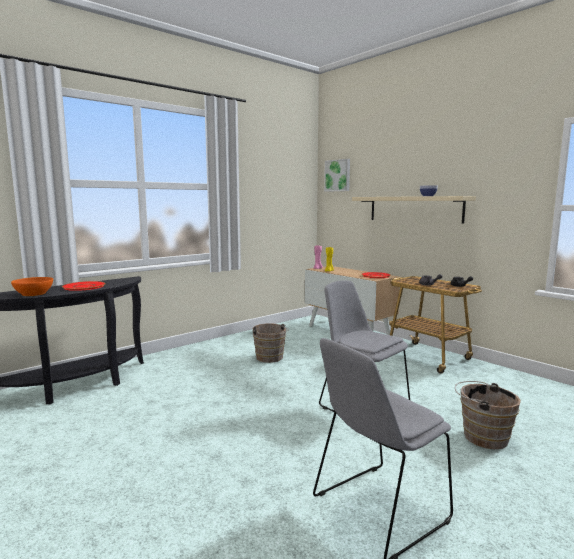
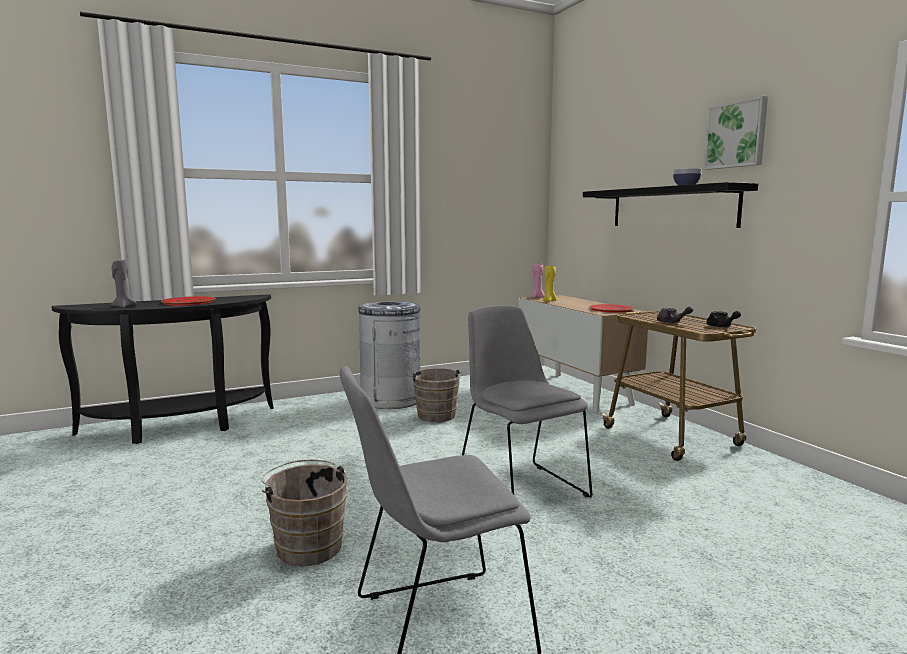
camera: 15 degrees right, 0 degrees up
orange bowl [11,277,53,296] -> grey candle [110,259,137,308]
picture [324,159,350,192] -> picture moved to [703,96,768,170]
beige shelf [352,196,476,223] -> black shelf [583,182,758,228]
brown bucket [455,381,521,449] -> brown bucket moved to [261,460,347,567]
none -> grey trash can [358,302,420,409]

